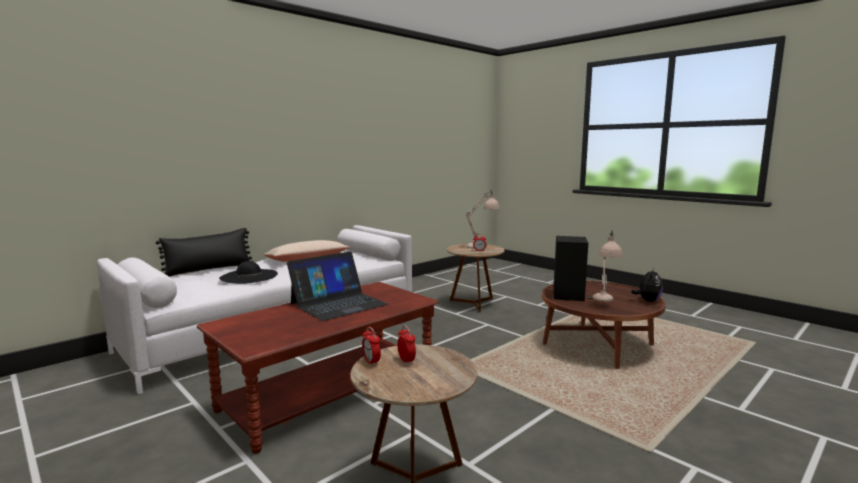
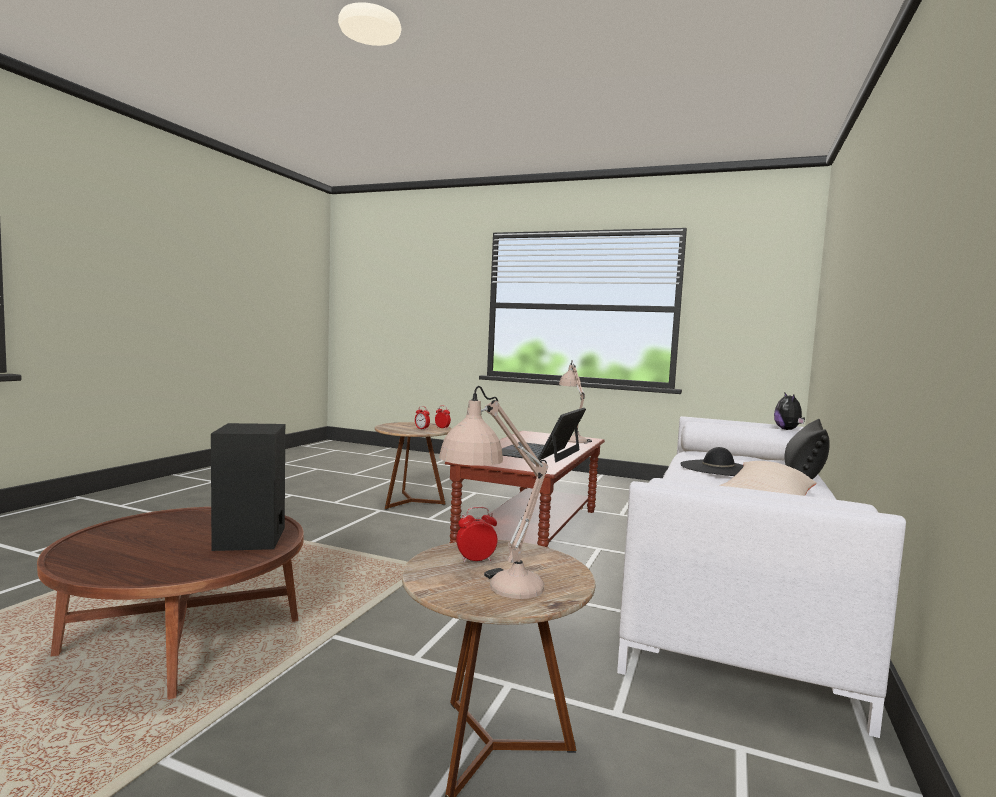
camera: 155 degrees right, 5 degrees down
beige table lamp [588,230,623,302] -> beige table lamp moved to [559,360,592,444]
plush toy [631,268,663,301] -> plush toy moved to [774,392,805,430]

